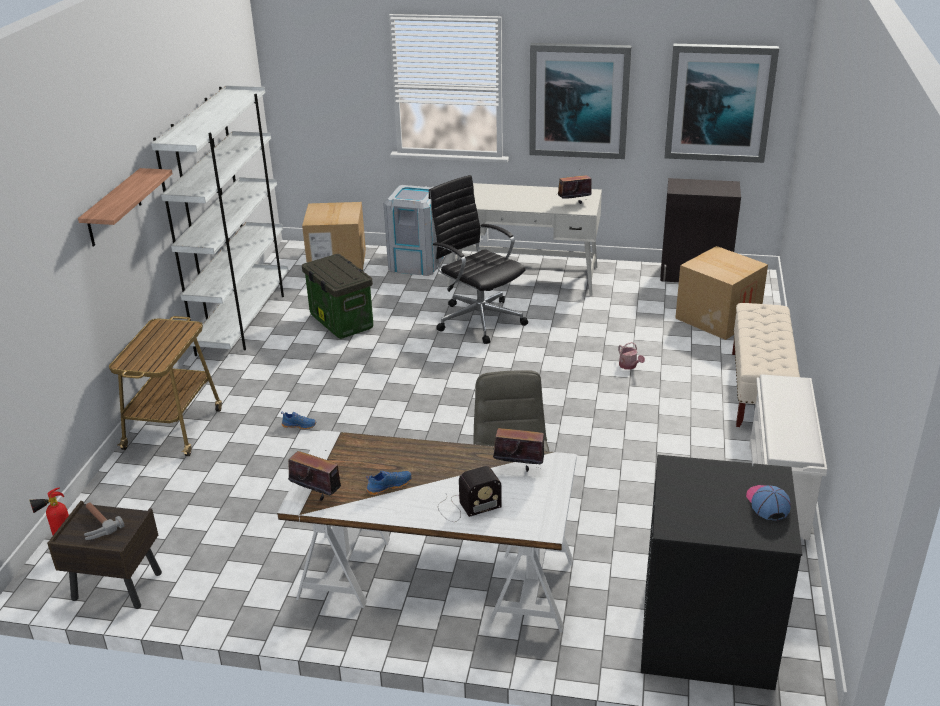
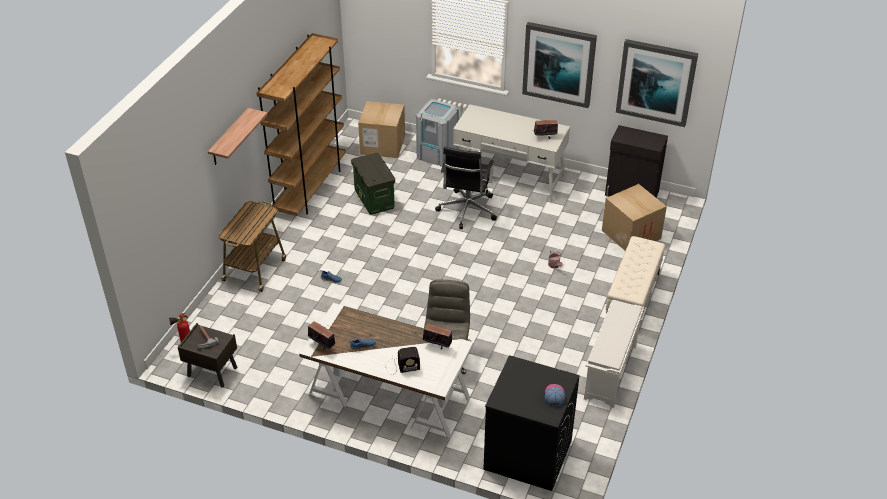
camera: 10 degrees right, 10 degrees up
white bookcase [151,86,288,356] -> brown bookcase [256,33,346,216]
black office chair [429,175,528,344] -> black office chair turned 135 degrees counterclockwise [435,147,497,229]

